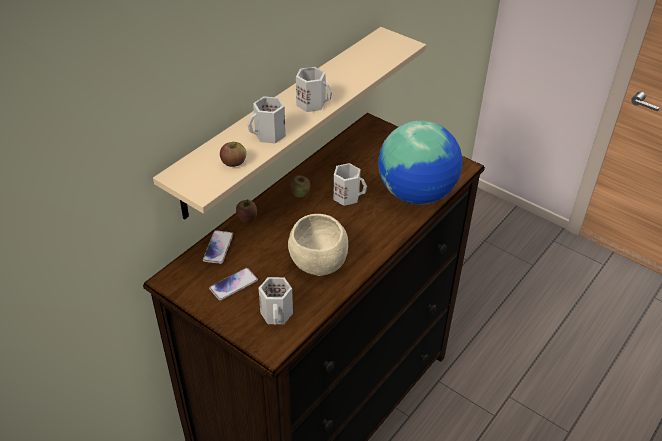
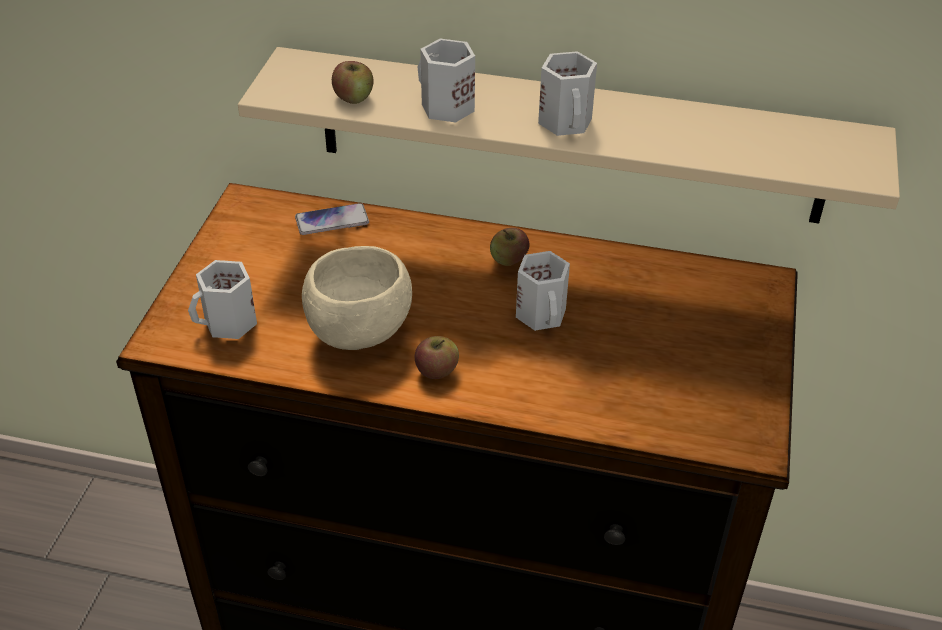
camera: 65 degrees right, 0 degrees up
phone [209,268,258,301] -> none
apple [236,199,257,222] -> apple moved to [415,336,459,379]
globe [378,121,462,204] -> none

